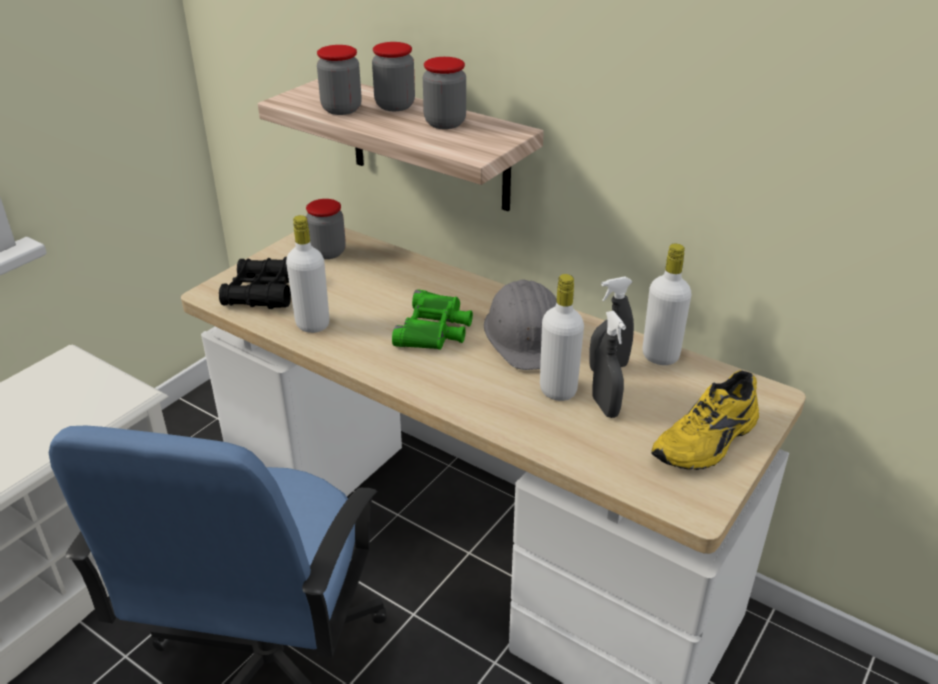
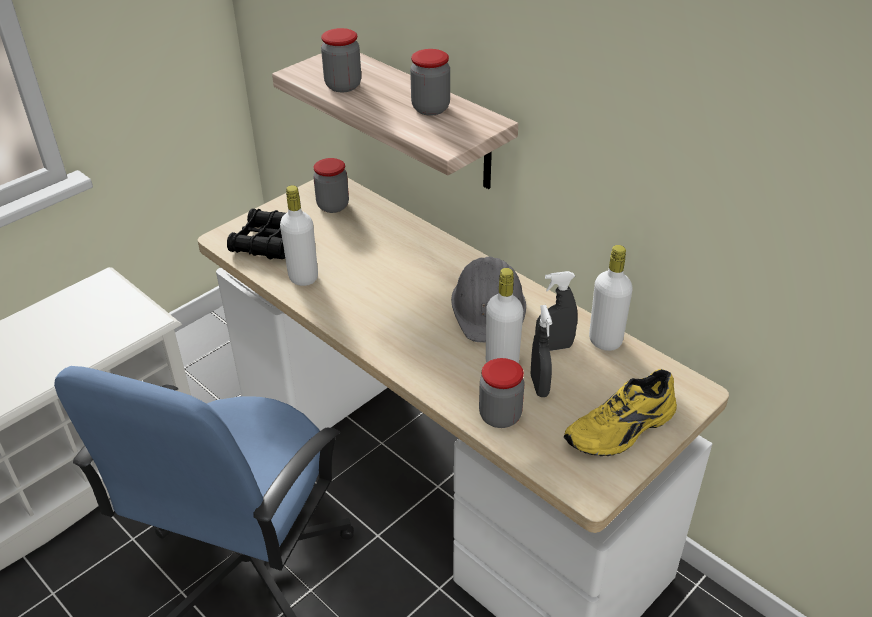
camera: 10 degrees right, 5 degrees up
jar [372,42,415,111] -> jar moved to [479,358,524,428]
green binoculars [392,289,473,350] -> none

